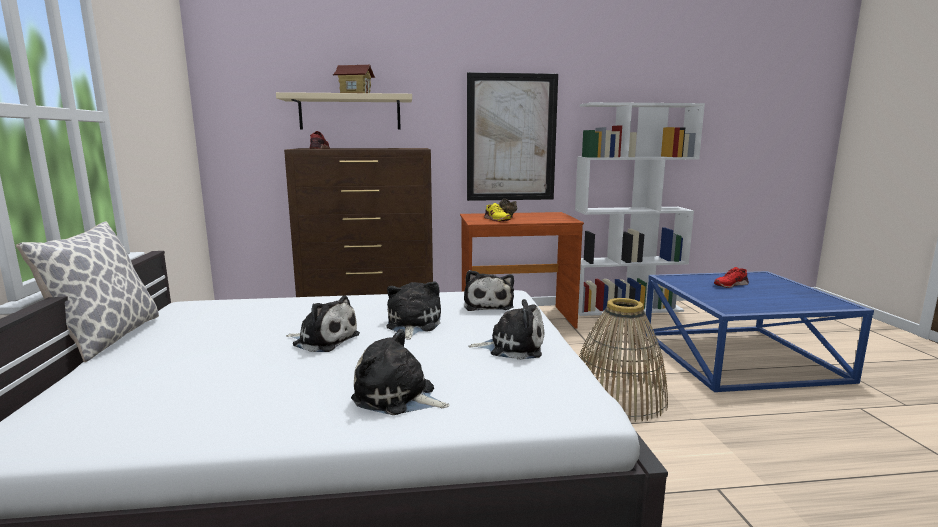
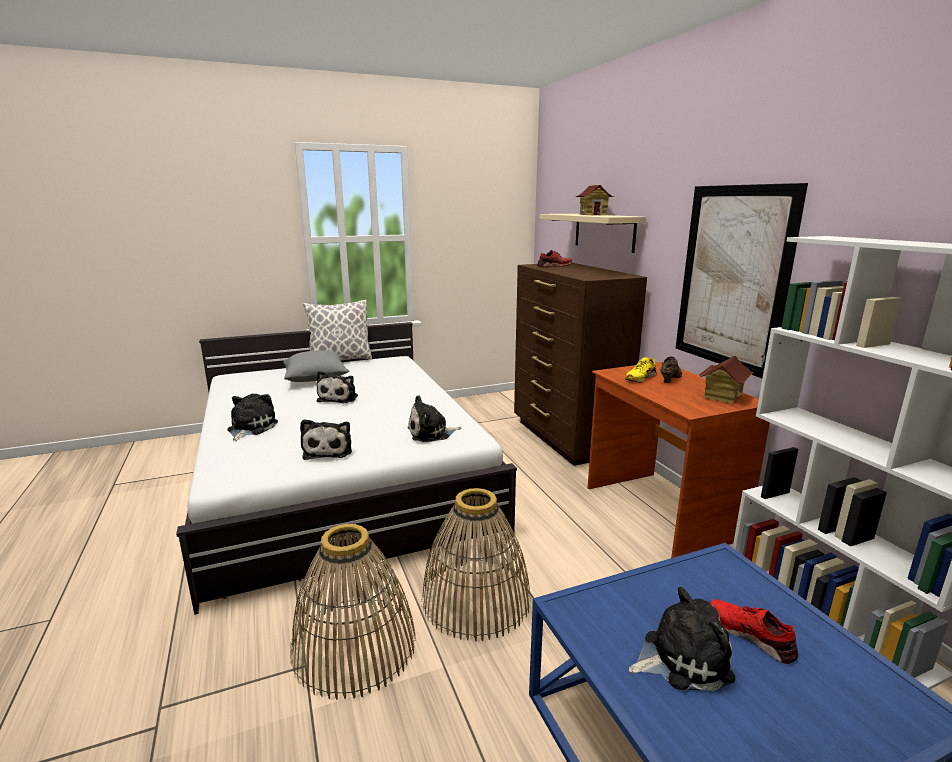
camera: 75 degrees right, 5 degrees up
plush toy [386,281,441,340] -> plush toy moved to [629,587,735,691]
none -> grey pillow [283,350,350,382]
none -> basket [291,524,416,700]
none -> toy house [698,356,754,404]

